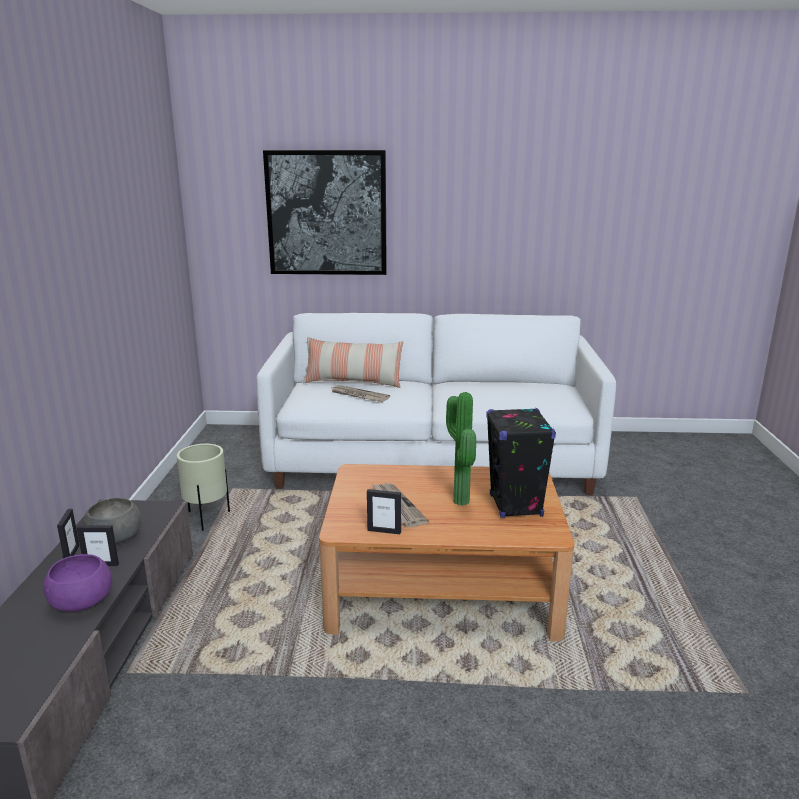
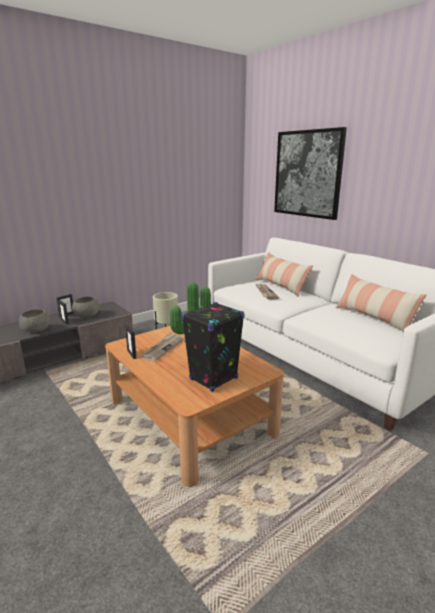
camera: 50 degrees right, 0 degrees up
purple bowl [43,554,112,612] -> grey bowl [19,309,50,333]
none -> pillow [335,273,426,331]

